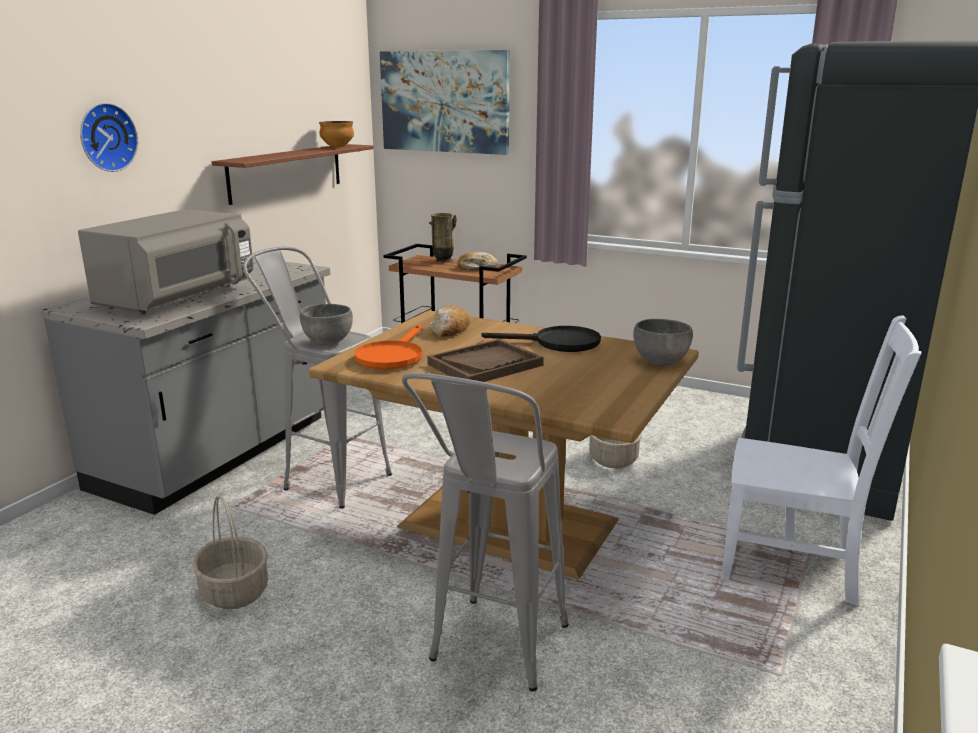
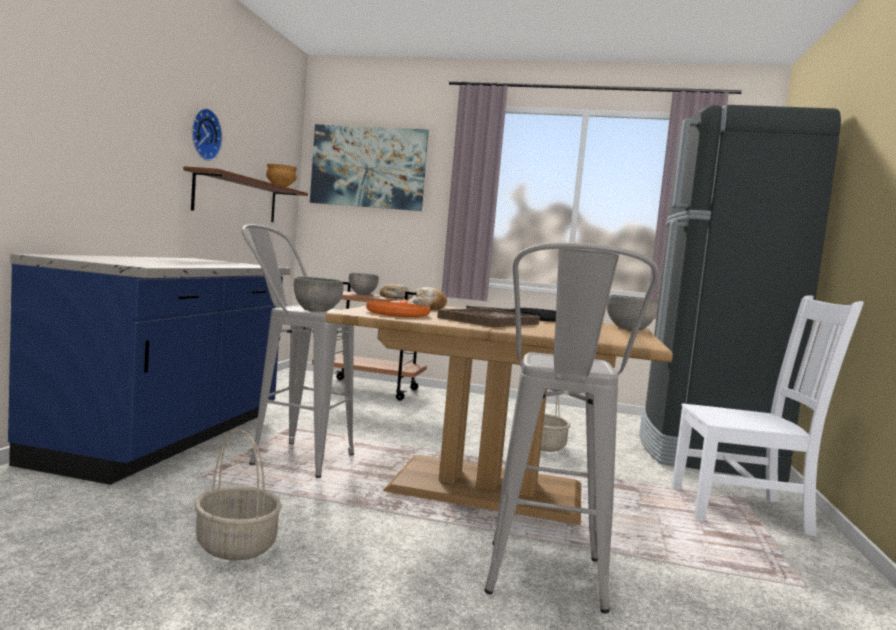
camera: 15 degrees left, 15 degrees down
grey counter [40,257,330,515] -> blue counter [8,254,290,485]
grey microwave [78,209,254,314] -> none
wall clock [80,103,138,172] -> wall clock moved to [192,108,222,161]
vase [429,213,457,263] -> grey bowl [349,273,379,294]

